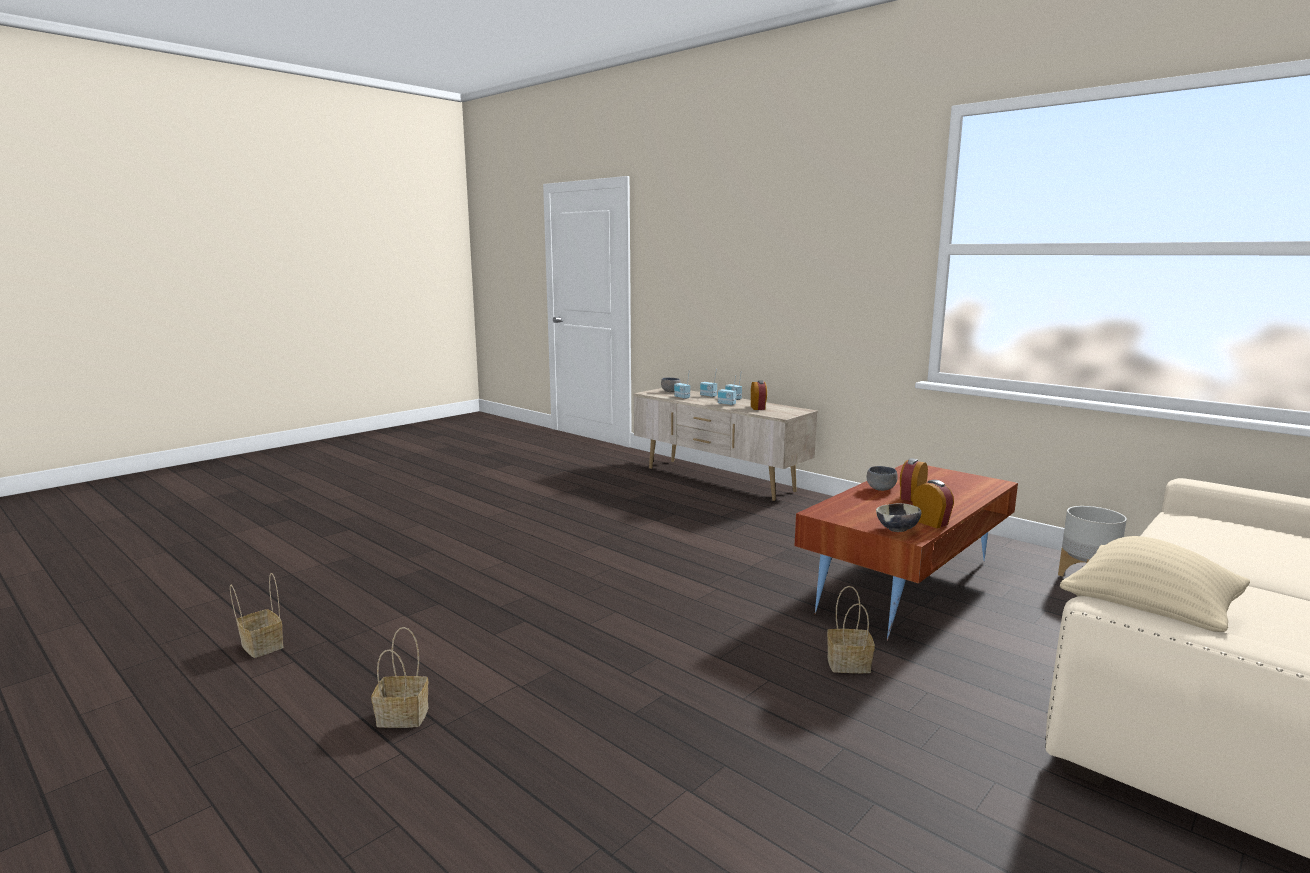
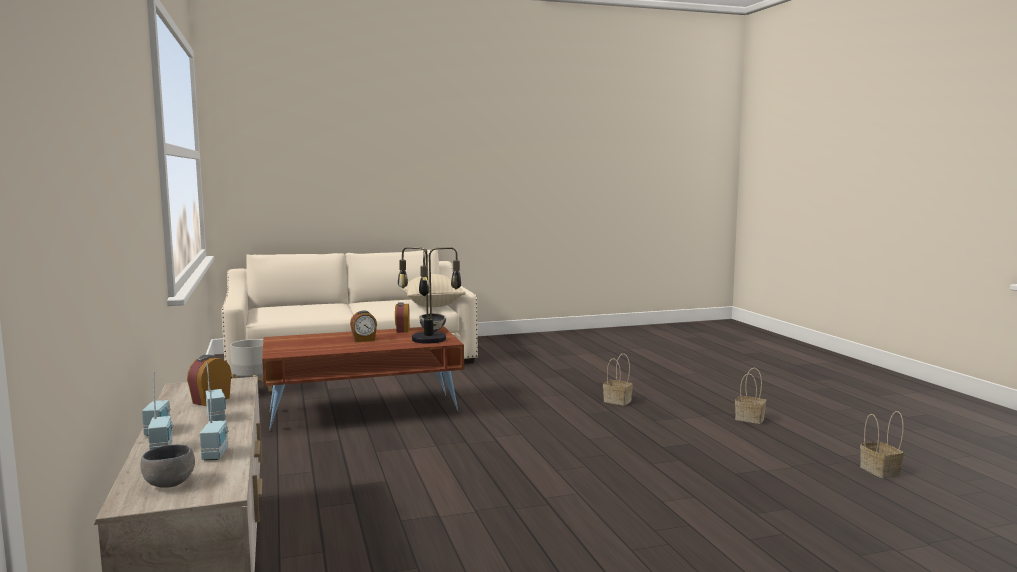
camera: 150 degrees left, 5 degrees down
basket [827,586,875,673] -> basket moved to [603,354,633,406]
grey bowl [867,466,898,491] -> none
none -> table lamp [398,247,461,344]

